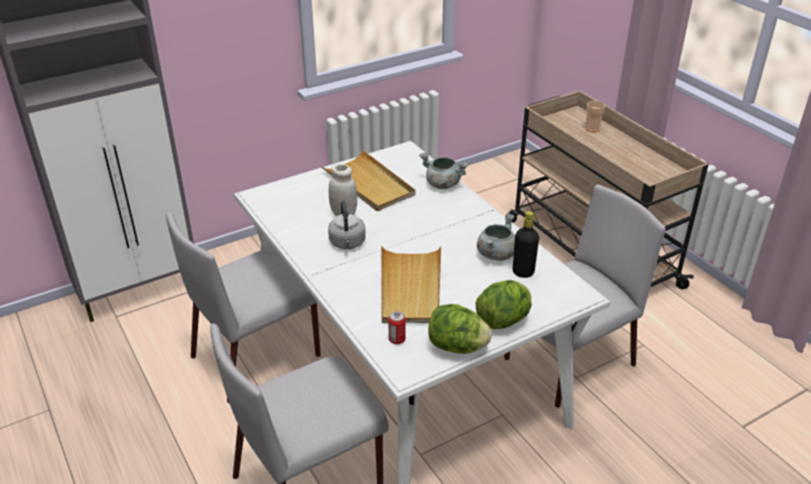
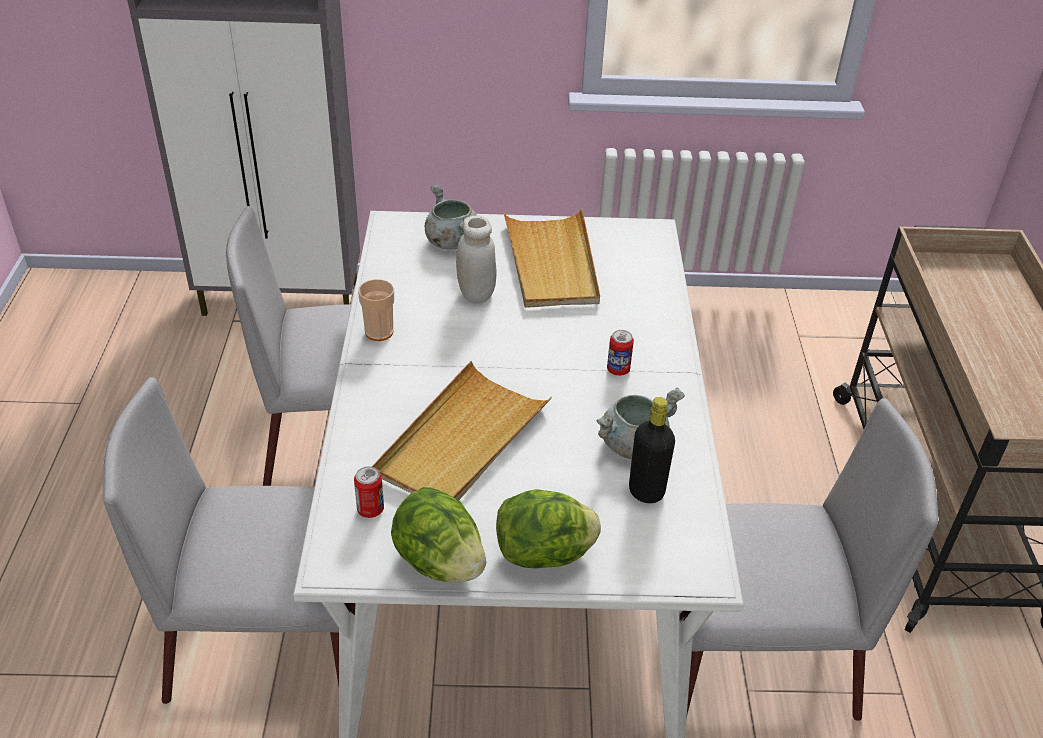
camera: 30 degrees right, 5 degrees up
grey kettle [328,200,366,249] -> none
grey cooking pot [419,153,469,189] -> grey cooking pot moved to [425,185,477,250]
cup [585,101,605,132] -> cup moved to [358,279,395,341]
none -> can [607,330,634,376]

